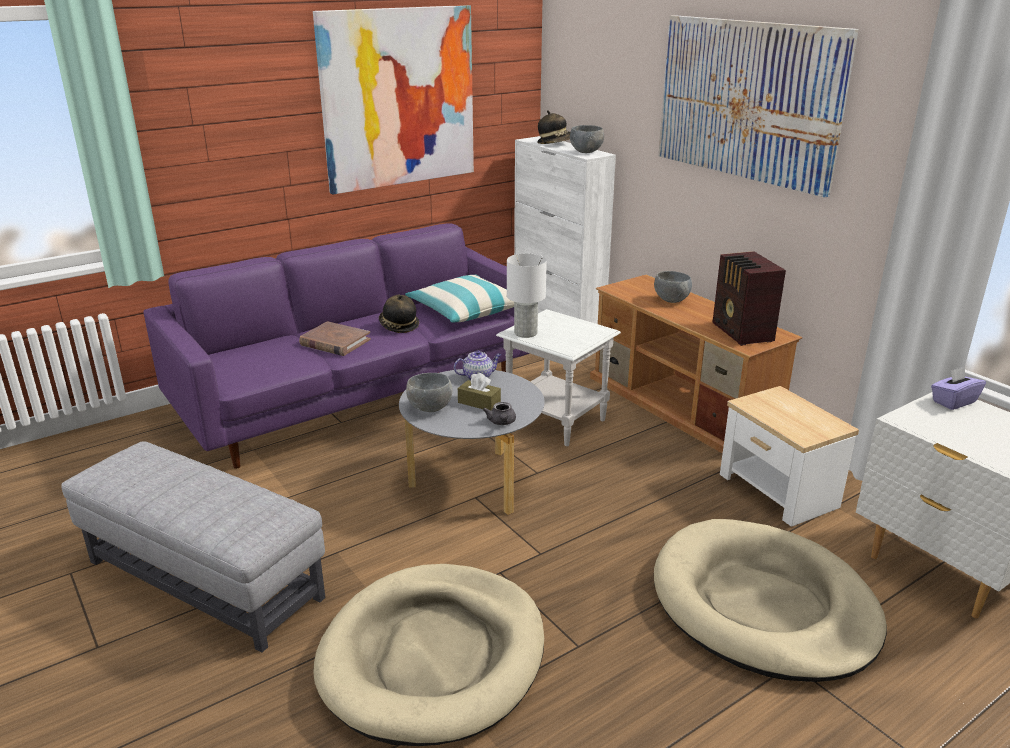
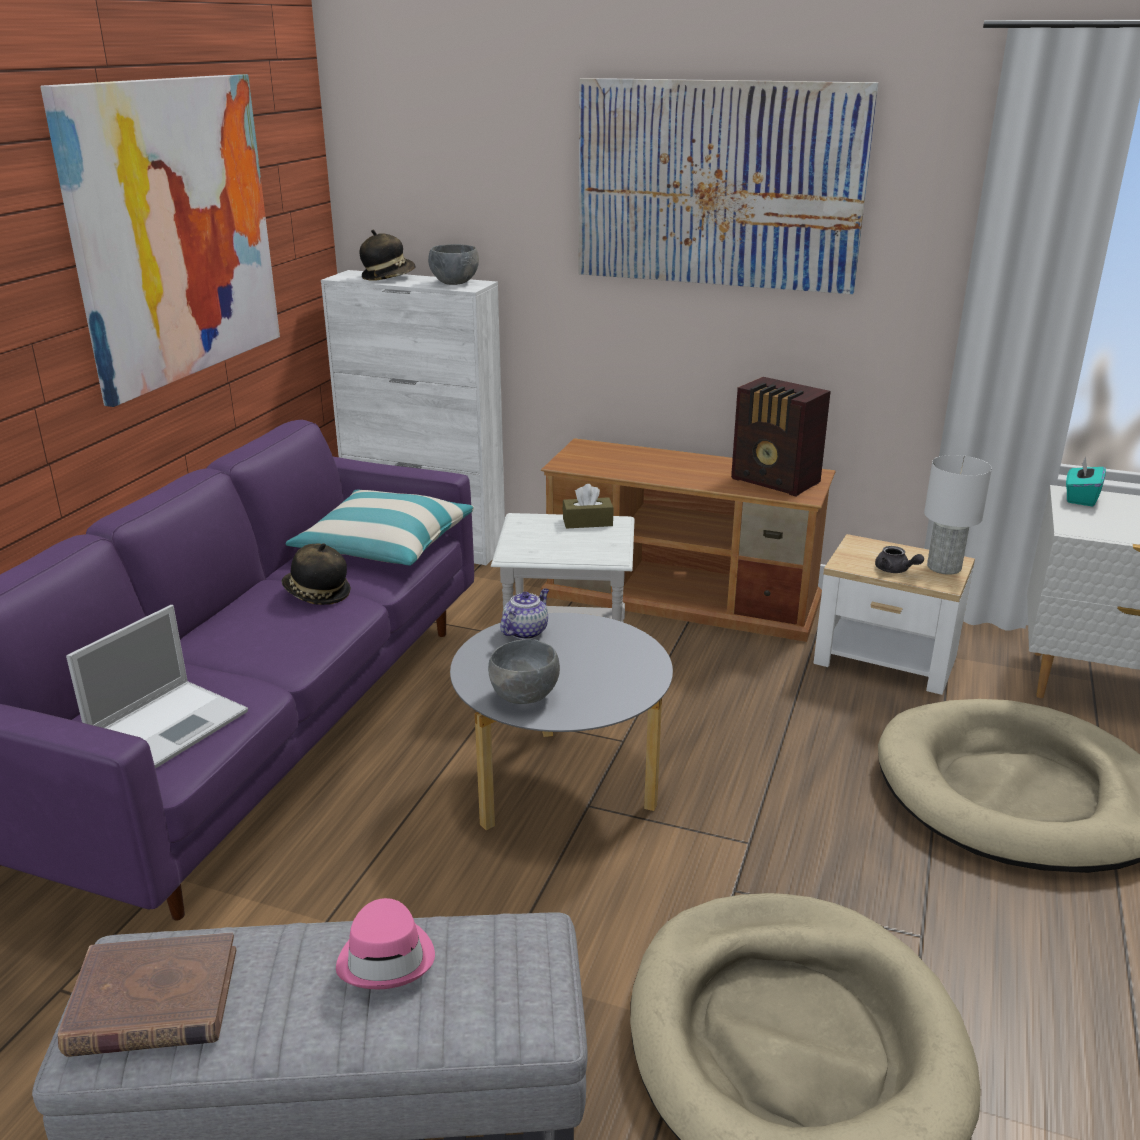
camera: 35 degrees left, 0 degrees up
brown book [299,321,371,356] -> brown book moved to [57,932,236,1057]
brown tissue box [458,373,501,410] -> brown tissue box moved to [563,484,614,529]
grey teapot [483,402,516,425] -> grey teapot moved to [875,546,924,573]
white table lamp [507,254,547,338] -> white table lamp moved to [924,455,992,575]
grey bowl [654,271,692,303] -> none
purple tissue box [931,367,986,410] -> turquoise tissue box [1066,456,1106,507]
none -> laptop [66,605,248,769]
none -> pink hat [336,898,435,989]

